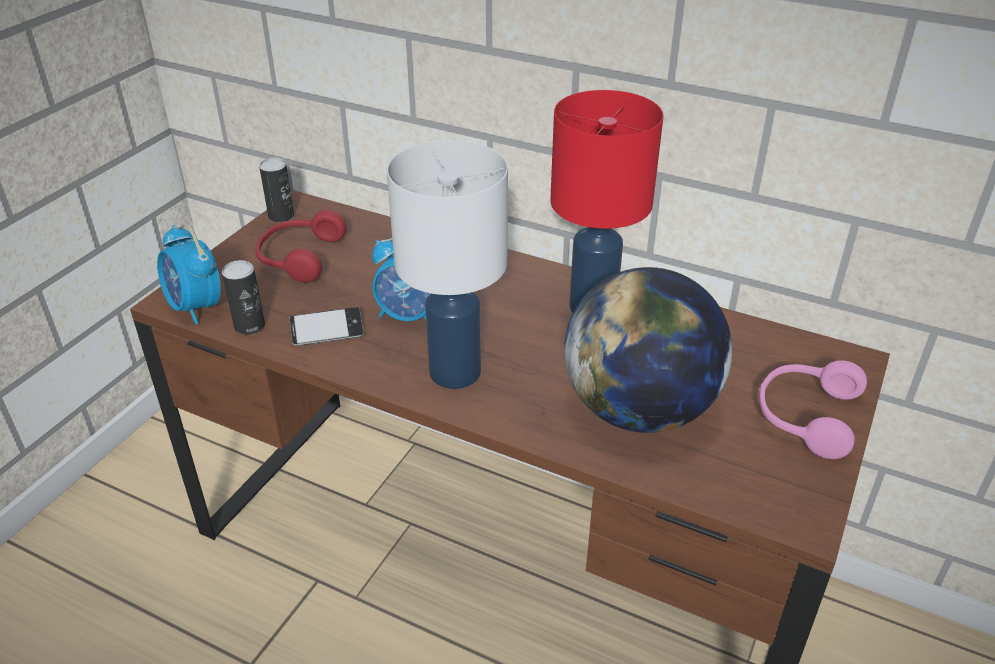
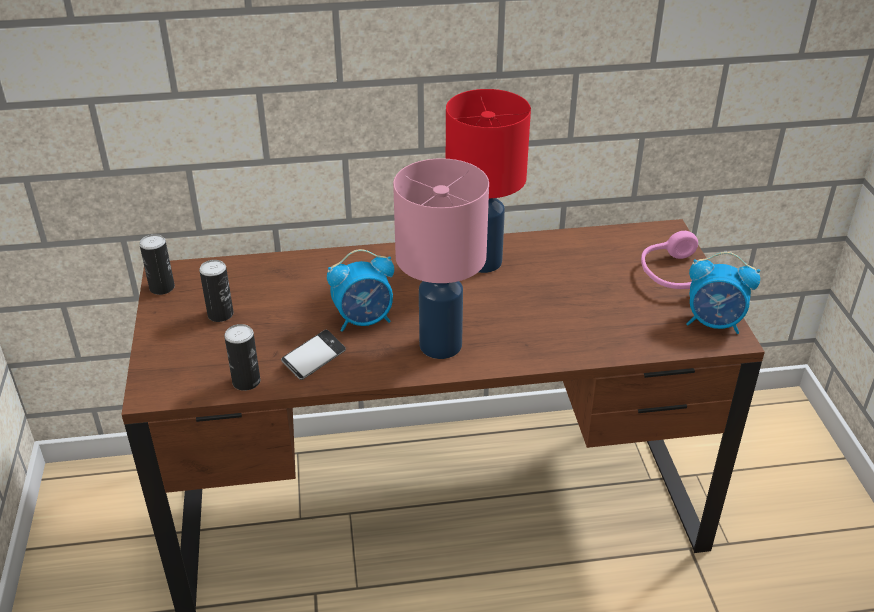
camera: 35 degrees left, 0 degrees up
alarm clock [157,224,221,324] -> alarm clock moved to [686,252,760,334]
red headphones [255,210,347,283] -> can [199,260,234,322]
white table lamp [387,140,508,389] -> pink table lamp [393,158,489,359]
globe [564,267,732,433] -> none

